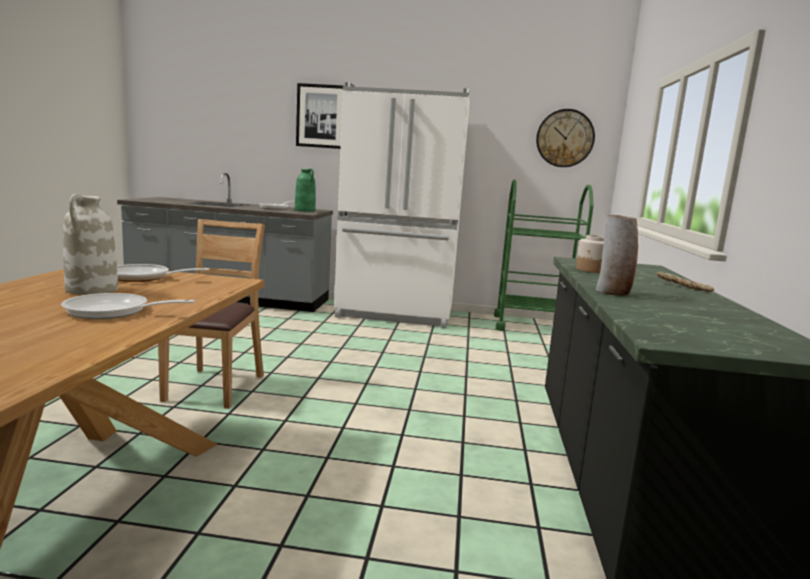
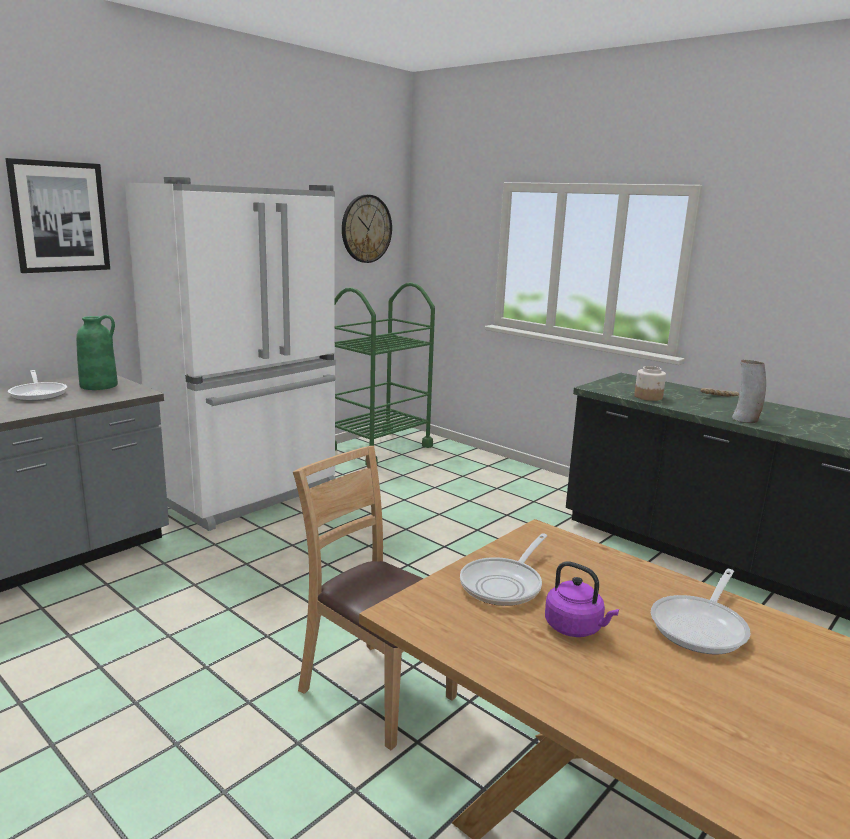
camera: 55 degrees left, 5 degrees up
white vase [63,194,118,295] -> purple kettle [545,561,619,637]

